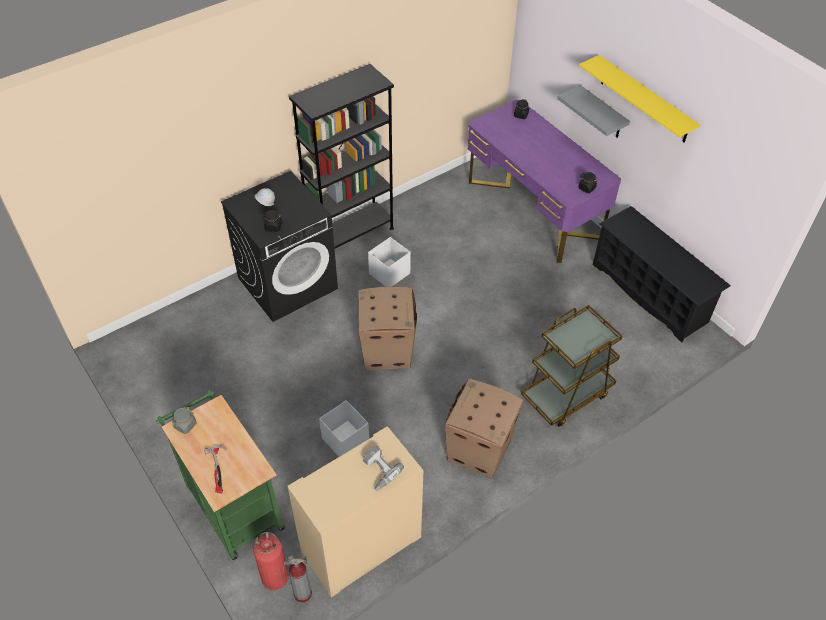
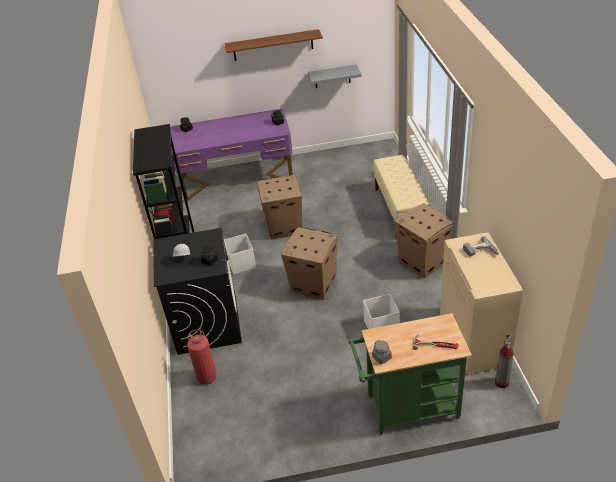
camera: 60 degrees left, 10 degrees down
fire extinguisher [253,532,289,590] -> fire extinguisher moved to [187,329,217,384]
brown cart [521,305,622,427] -> beige bench [374,155,430,239]
grey shelf [557,85,630,138] -> grey shelf moved to [308,65,362,88]
yellow shelf [579,55,700,143] -> brown shelf [225,29,323,61]
black shoe rack [593,206,731,343] -> none
none -> cardboard box [257,175,302,240]

